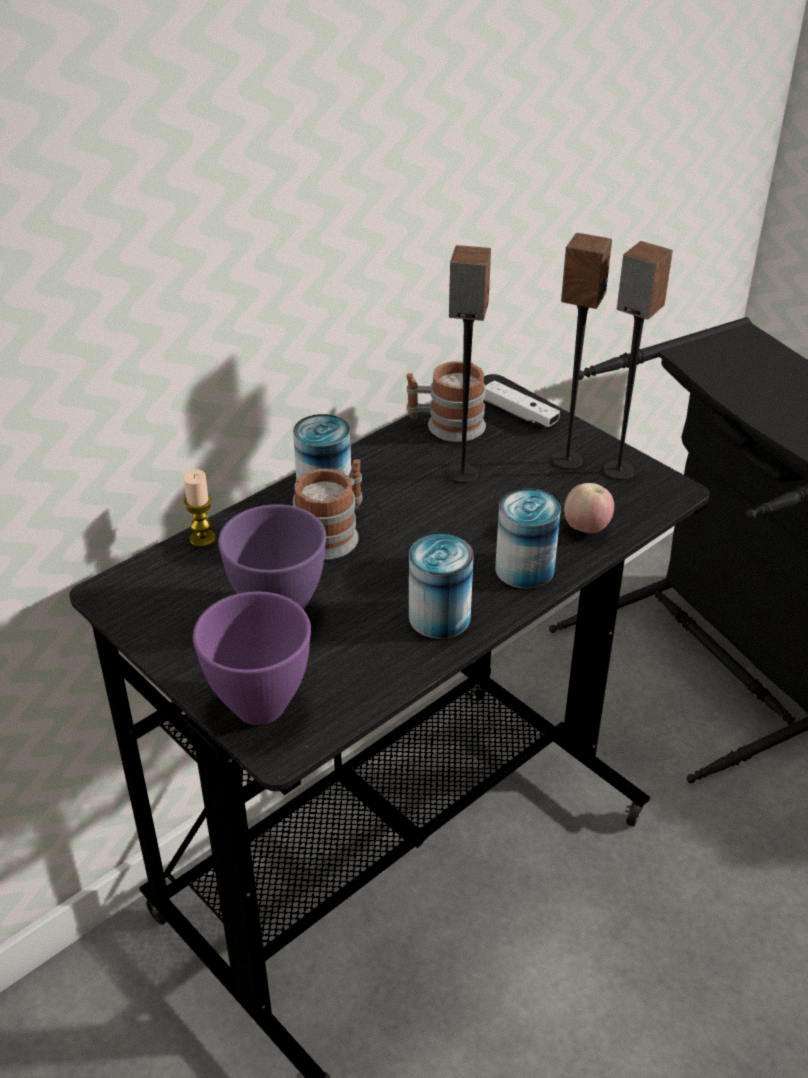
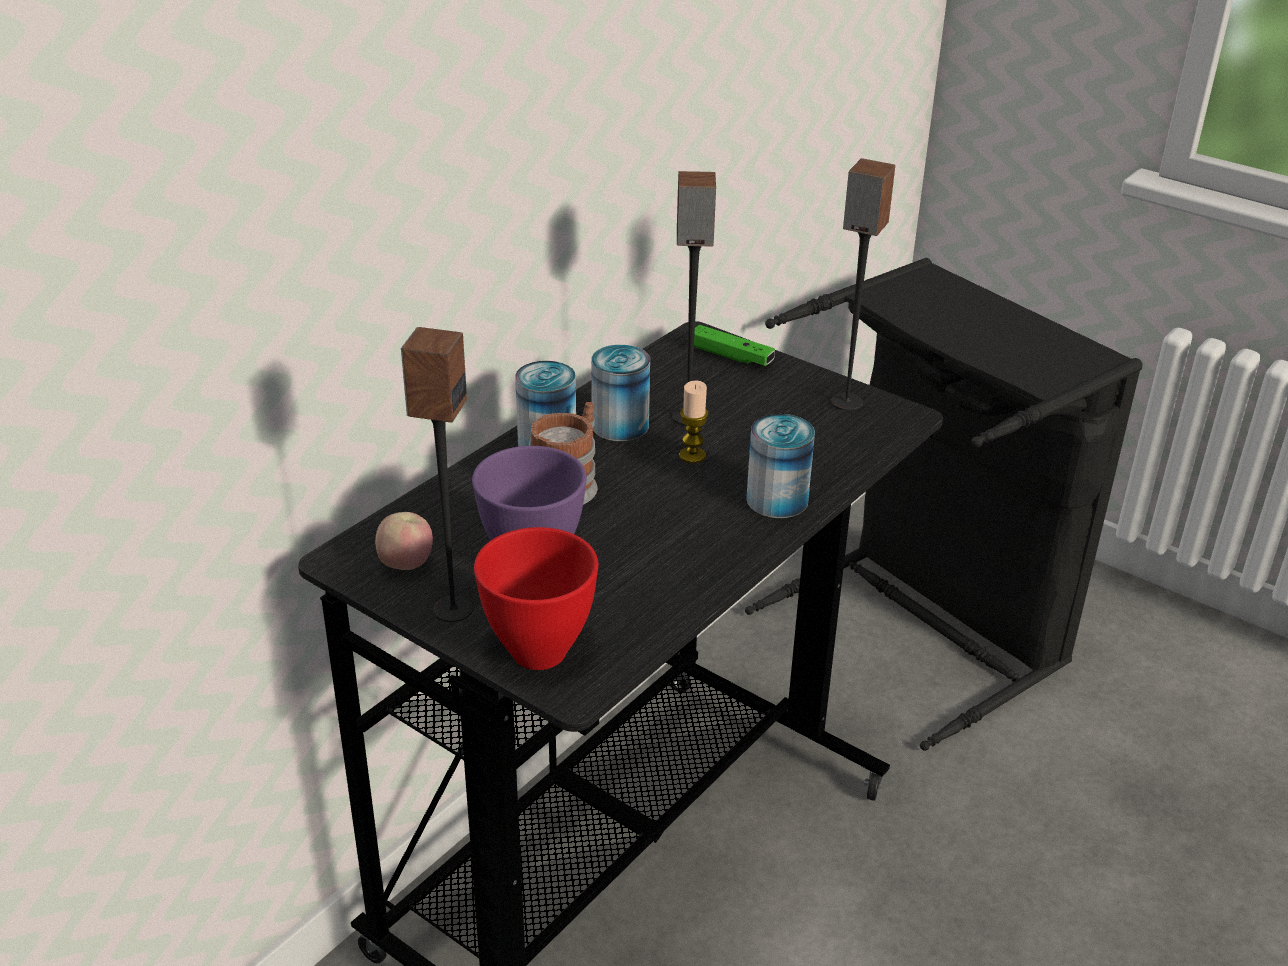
camera: 10 degrees left, 5 degrees down
candle [184,470,216,547] -> candle moved to [679,380,708,463]
purple bowl [193,592,311,725] -> red bowl [474,527,599,670]
mug [406,361,486,442] -> none
can [409,534,474,639] -> can moved to [591,345,650,441]
white game controller [484,380,560,427] -> green game controller [694,325,775,366]
speaker [552,233,612,469] -> speaker moved to [401,327,473,622]
apple [564,483,614,533] -> apple moved to [375,512,433,570]

